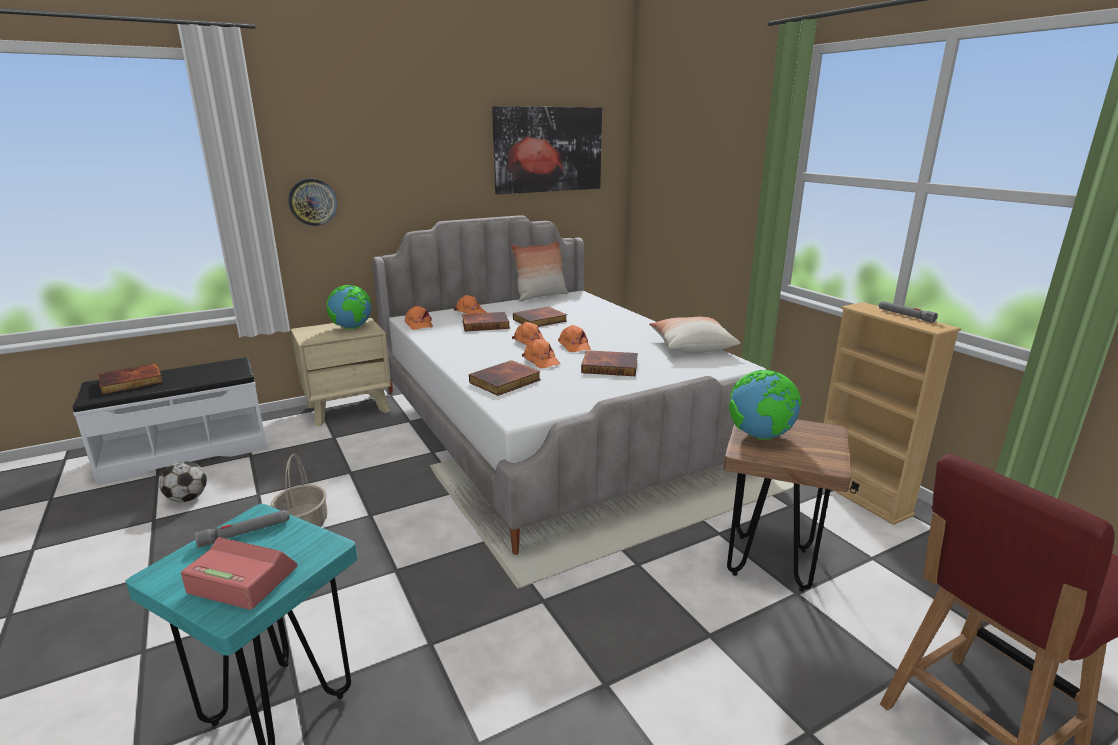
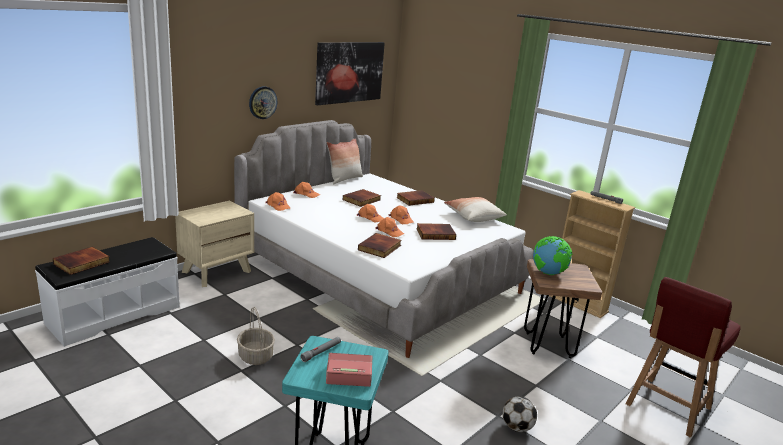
camera: 20 degrees left, 0 degrees up
football [159,461,207,503] -> football moved to [503,396,537,432]
wall clock [288,179,337,226] -> wall clock moved to [249,86,277,119]
globe [326,285,372,329] -> none
book [462,312,509,331] -> book moved to [396,190,435,206]

